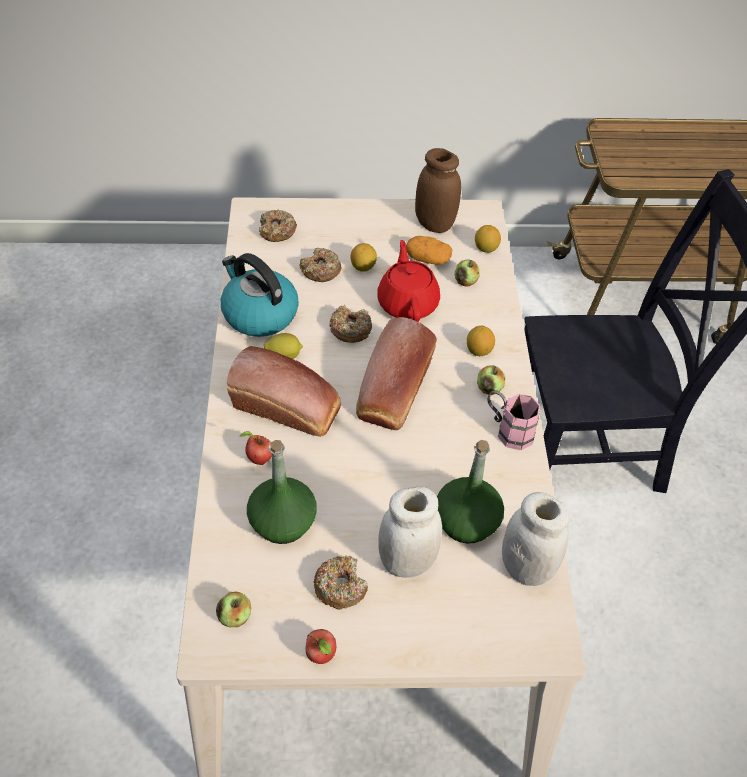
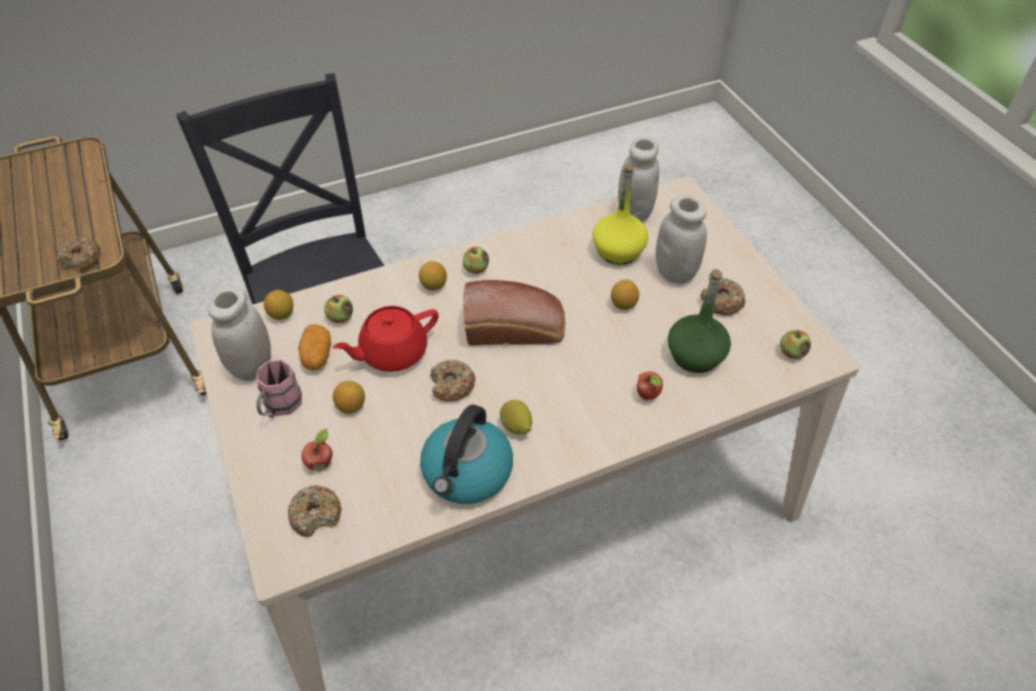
camera: 110 degrees left, 0 degrees up
bread [227,346,341,437] -> none
donut [299,247,342,282] -> donut moved to [57,237,101,271]
apple [306,629,336,664] -> apple moved to [301,429,333,471]
brown jar [415,148,461,233] -> white jar [208,287,271,381]
green bottle [437,440,504,544] -> yellow bottle [592,164,648,265]
pink mug [487,390,540,450] -> pink mug moved to [256,360,302,418]
none -> lemon [611,280,639,310]

